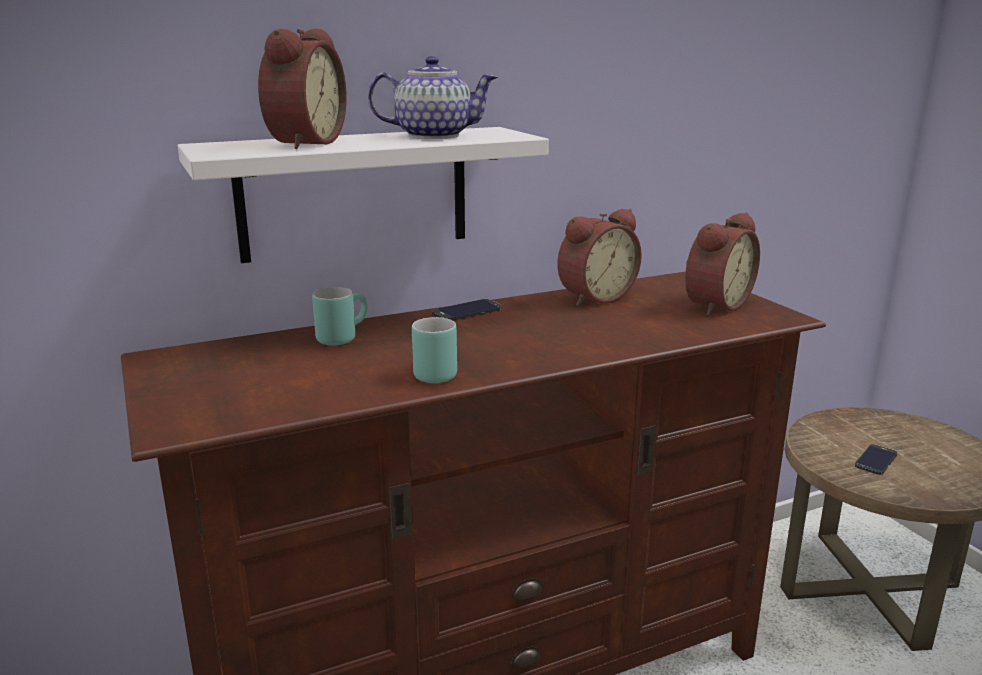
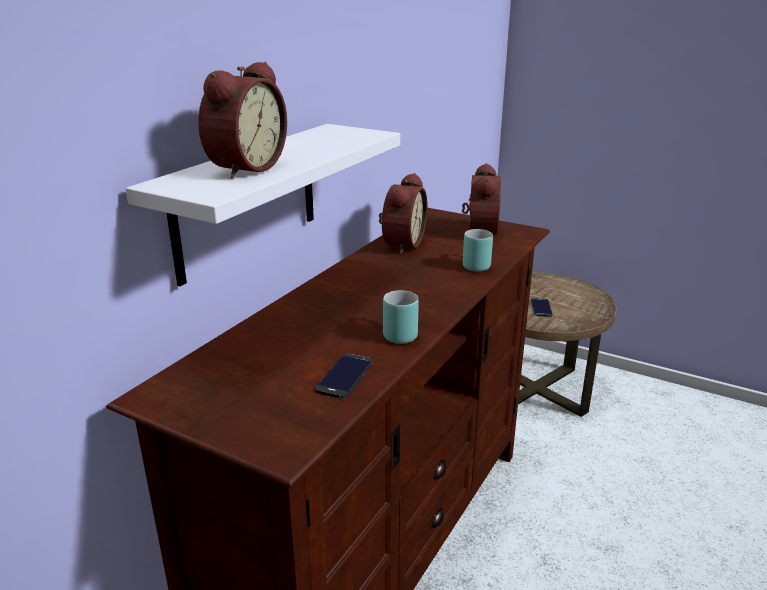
camera: 35 degrees left, 5 degrees up
alarm clock [258,28,347,149] -> alarm clock turned 45 degrees clockwise [198,62,287,179]
turquoise mug [312,287,367,345] -> turquoise mug moved to [463,229,493,272]
teapot [368,56,498,139] -> none
phone [432,299,502,321] -> phone moved to [316,354,373,399]

